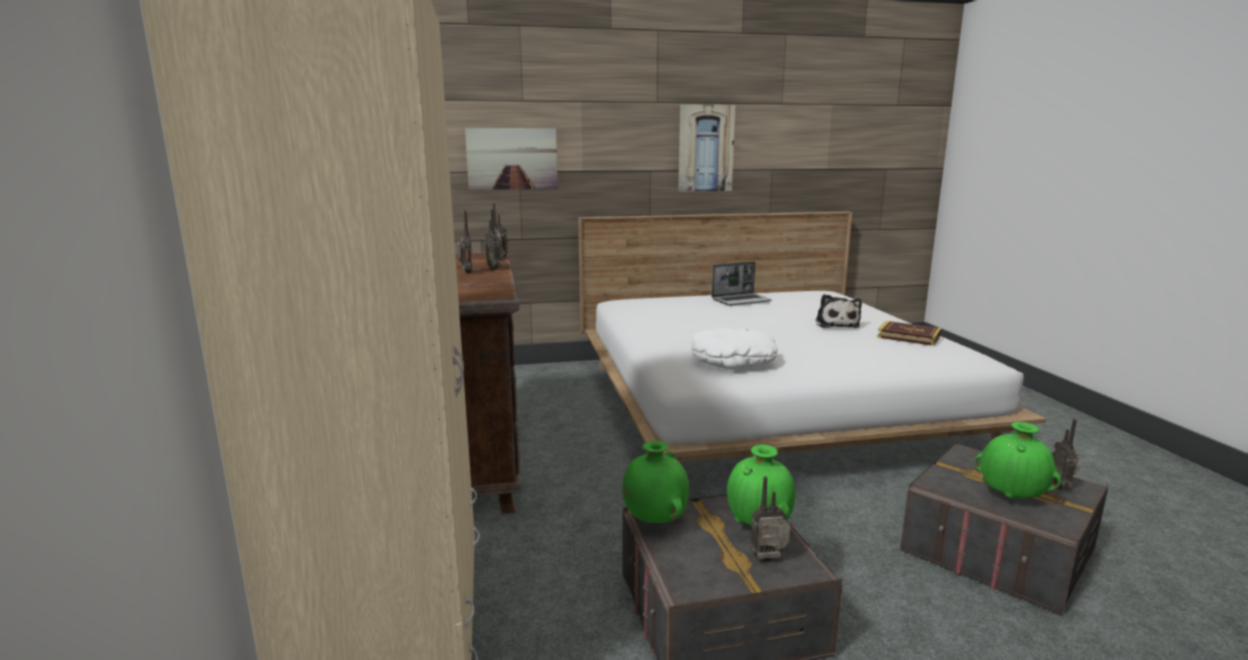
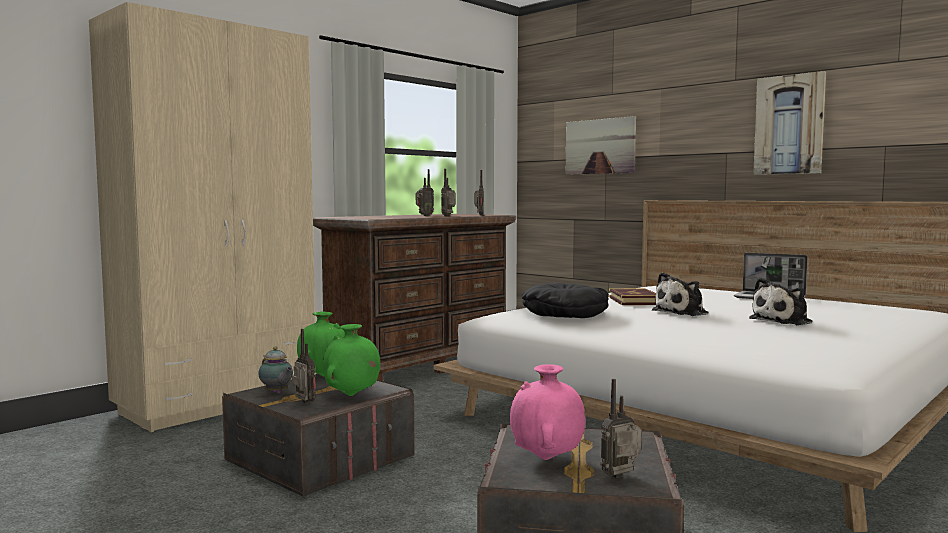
camera: 55 degrees right, 10 degrees down
white pillow [691,328,778,369] -> black pillow [521,282,609,318]
book [877,321,941,346] -> book moved to [609,288,656,305]
green vase [975,422,1062,499] -> pink vase [510,364,586,460]
none -> teapot [258,347,293,394]
none -> plush toy [652,272,709,316]

